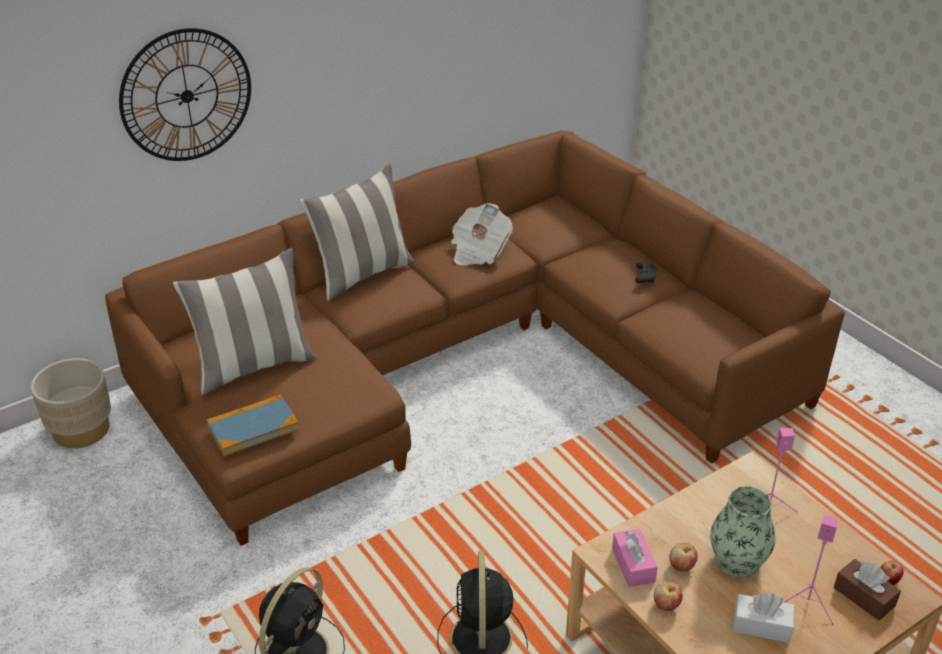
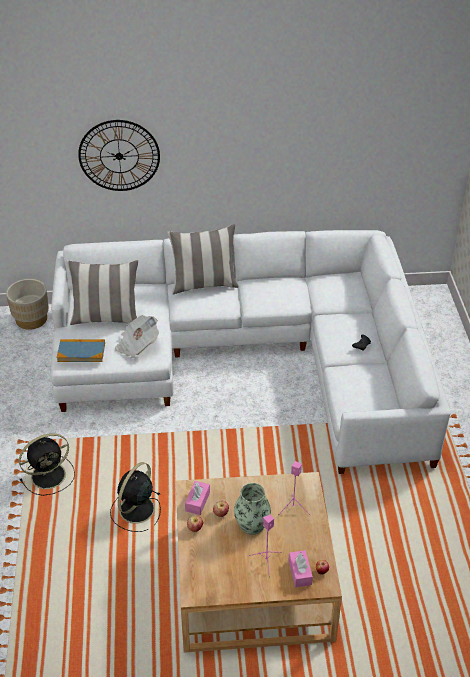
camera: 30 degrees right, 5 degrees up
brown sofa [105,131,845,546] -> white sofa [51,230,451,474]
newspaper [451,203,513,265] -> newspaper moved to [115,315,159,358]
white tissue box [733,593,795,643] -> none
brown tissue box [834,559,901,620] -> pink tissue box [288,550,313,587]

